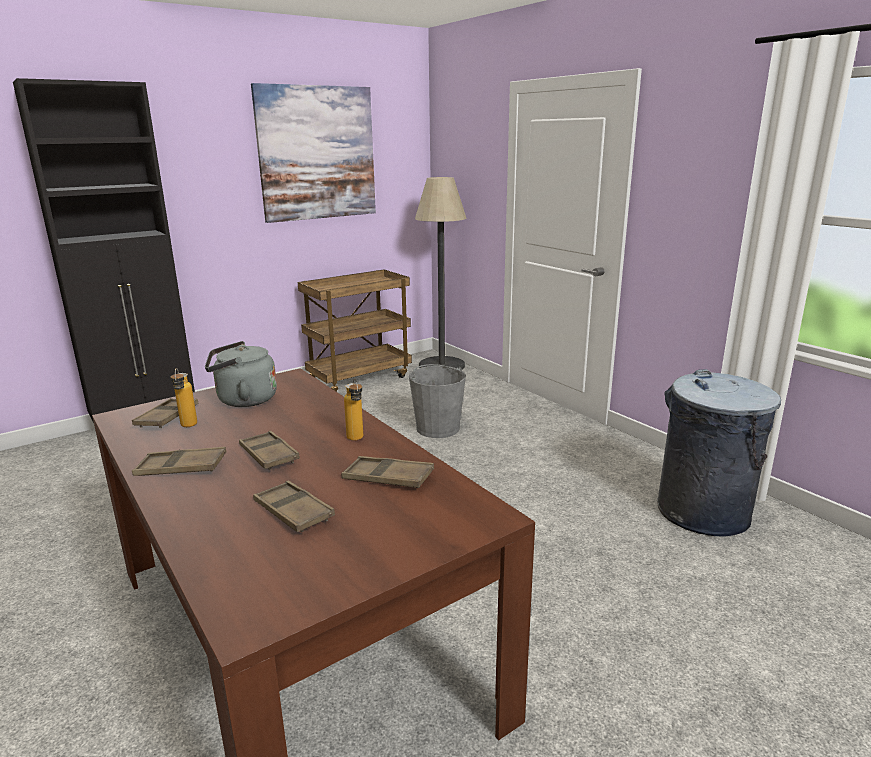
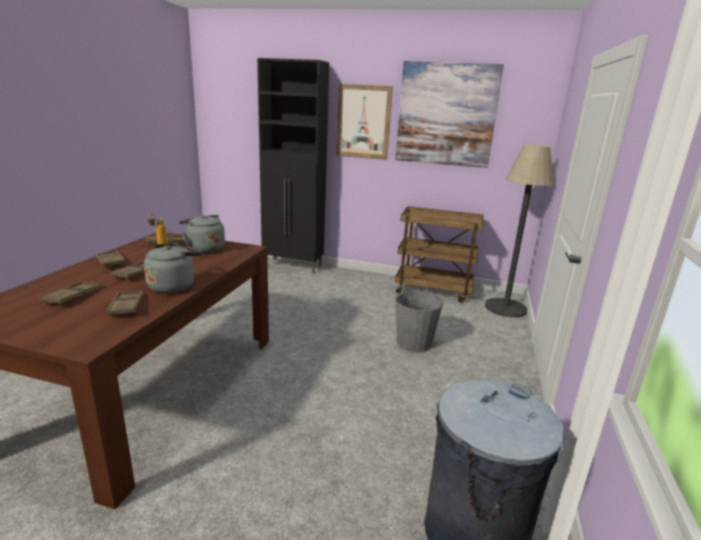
camera: 50 degrees right, 0 degrees up
bottle [344,378,363,441] -> grey kettle [144,244,202,293]
none -> picture [336,84,393,160]

